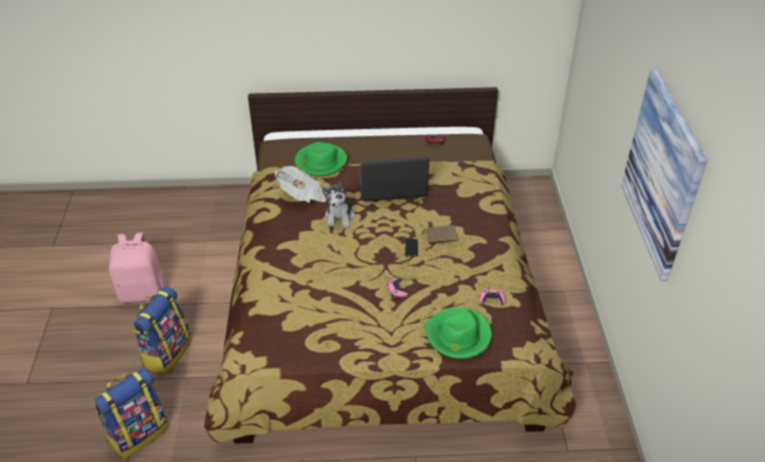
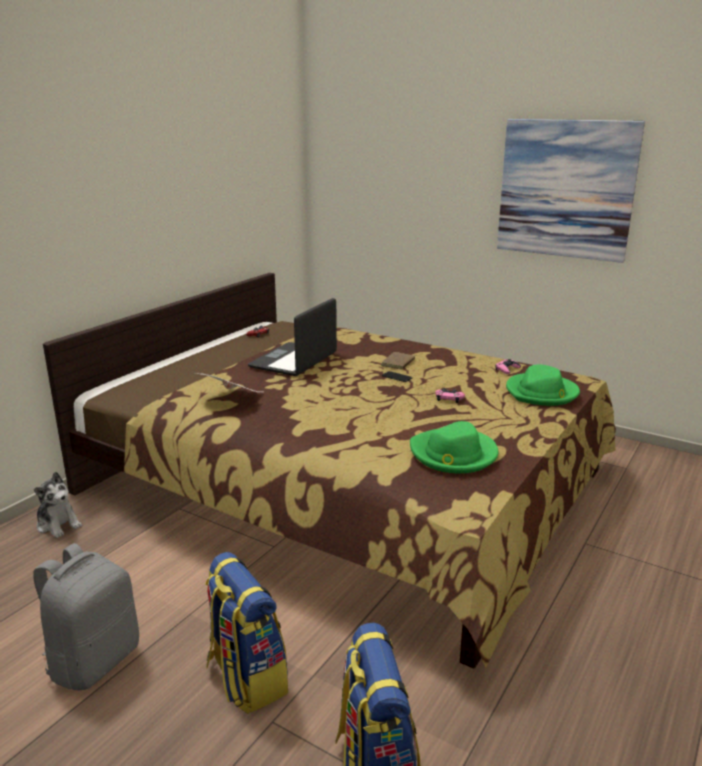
camera: 55 degrees left, 20 degrees down
pink backpack [109,232,166,303] -> grey backpack [33,543,139,690]
green hat [295,142,347,176] -> green hat moved to [410,421,498,473]
plush toy [322,183,355,228] -> plush toy moved to [34,472,82,538]

